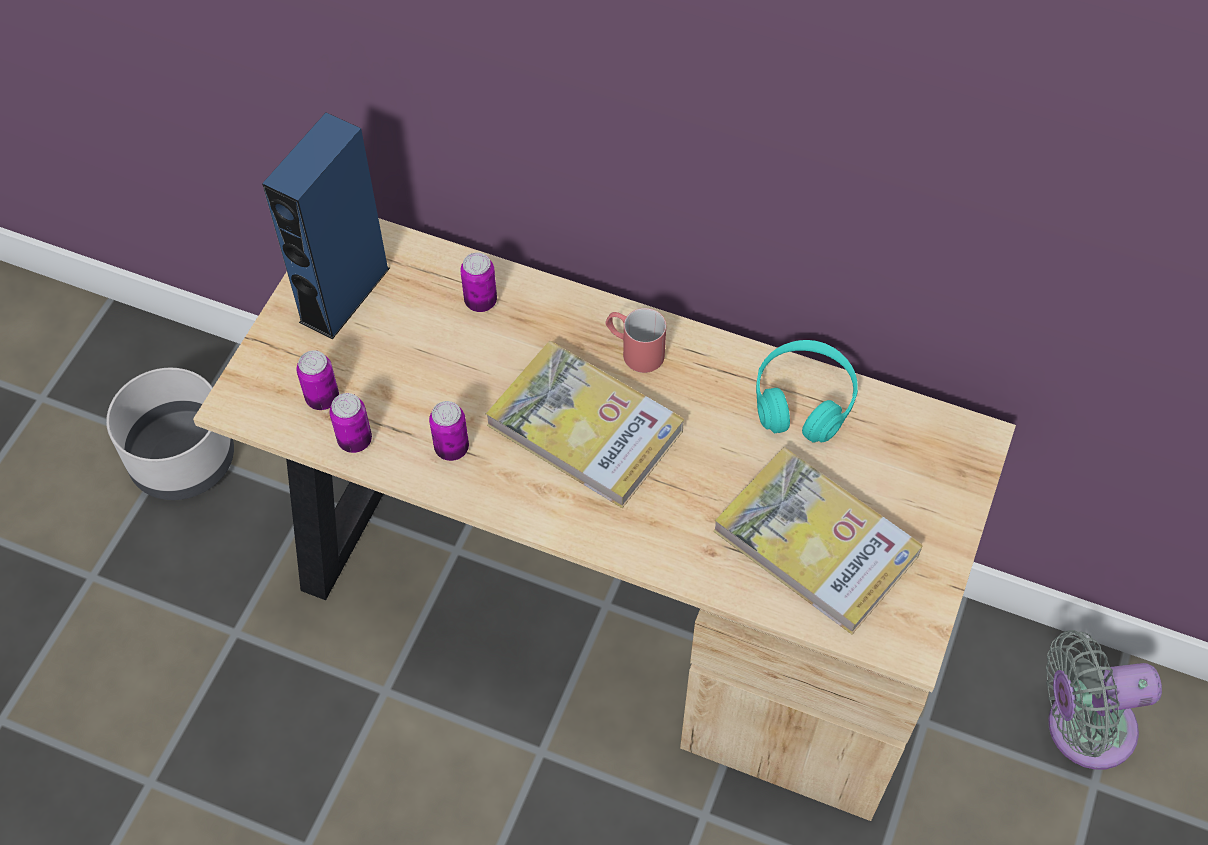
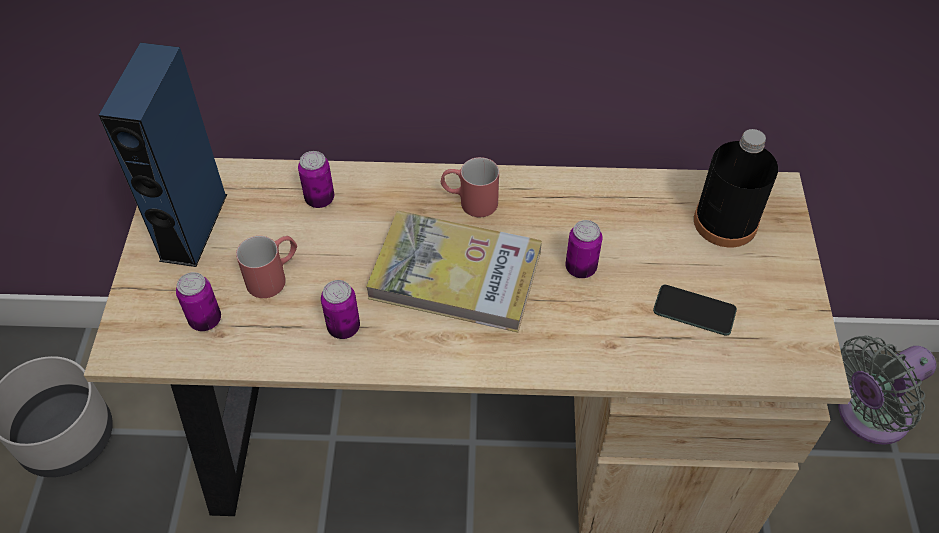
camera: 20 degrees left, 5 degrees down
can [329,393,372,453] -> can moved to [565,220,603,278]
book [713,447,922,634] -> phone [653,285,737,336]
turquoise headphones [756,340,858,443] -> none
none -> red mug [236,236,297,298]
none -> black bottle [694,129,778,247]

